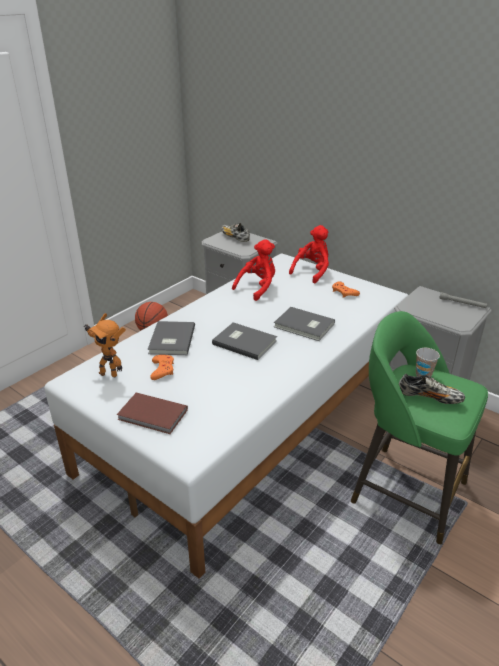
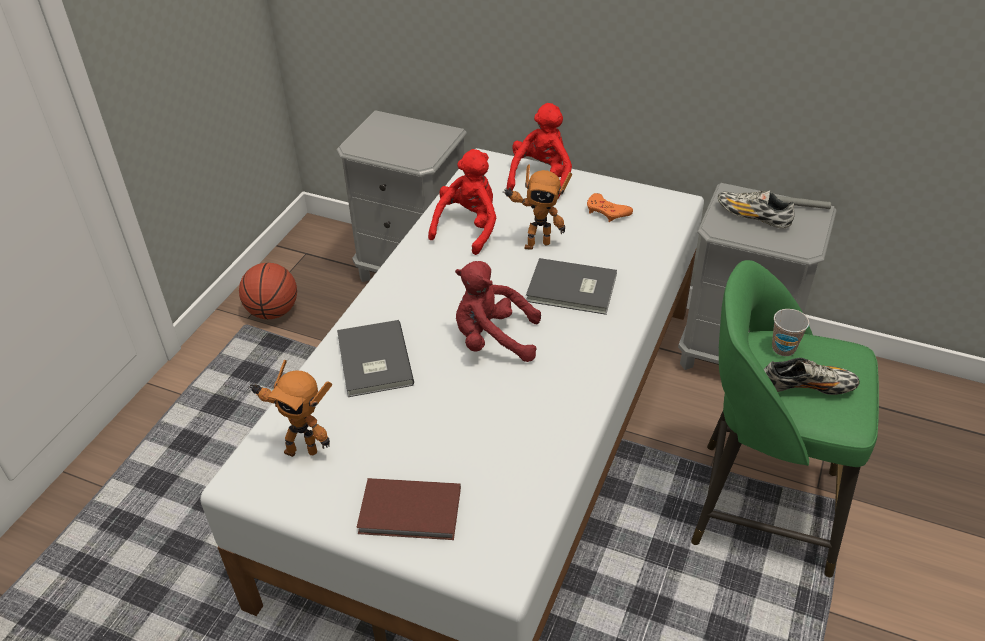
camera: 15 degrees left, 10 degrees up
orange game controller [150,355,174,380] -> none
grey book [212,322,277,360] -> red plush toy [455,261,541,362]
shoe [221,223,250,242] -> shoe moved to [718,190,794,229]
none -> toy robot [503,164,572,250]

